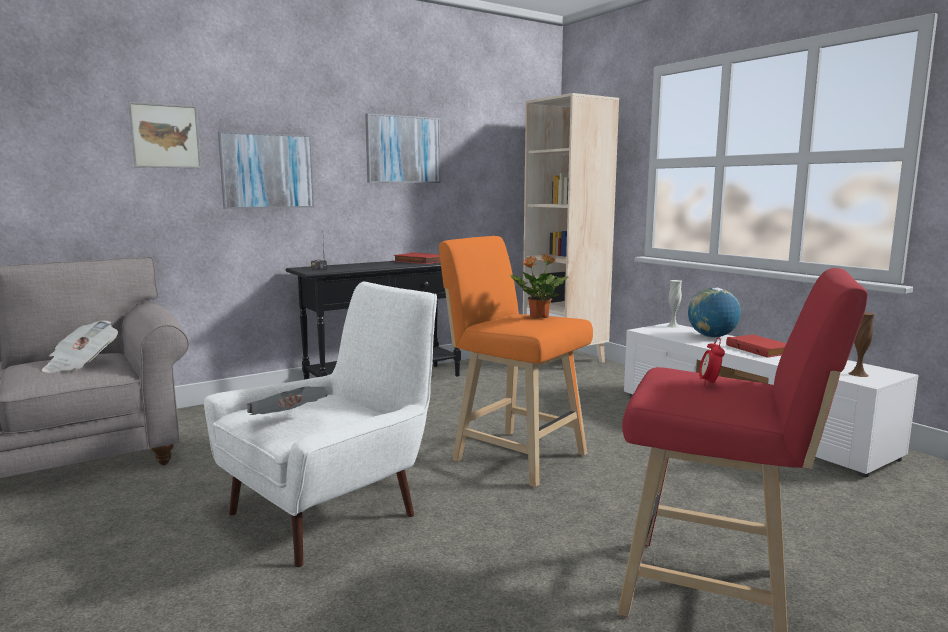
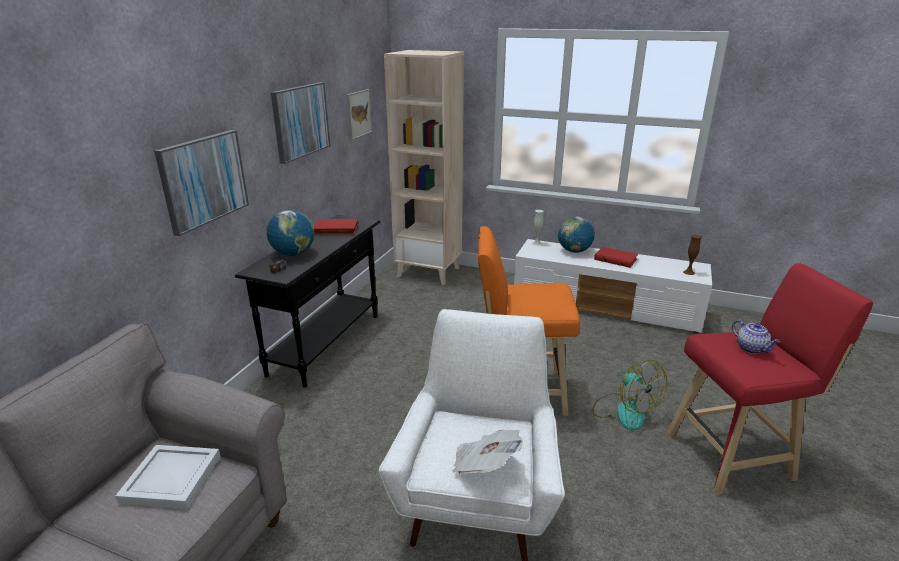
camera: 35 degrees left, 15 degrees up
newspaper [42,320,118,373] -> white tray [115,445,220,509]
picture [128,102,201,168] -> picture moved to [347,89,373,140]
potted plant [510,254,568,319] -> none
alarm clock [699,337,725,386] -> teapot [732,320,780,354]
none -> globe [267,210,314,256]
none -> fan [592,360,667,431]

